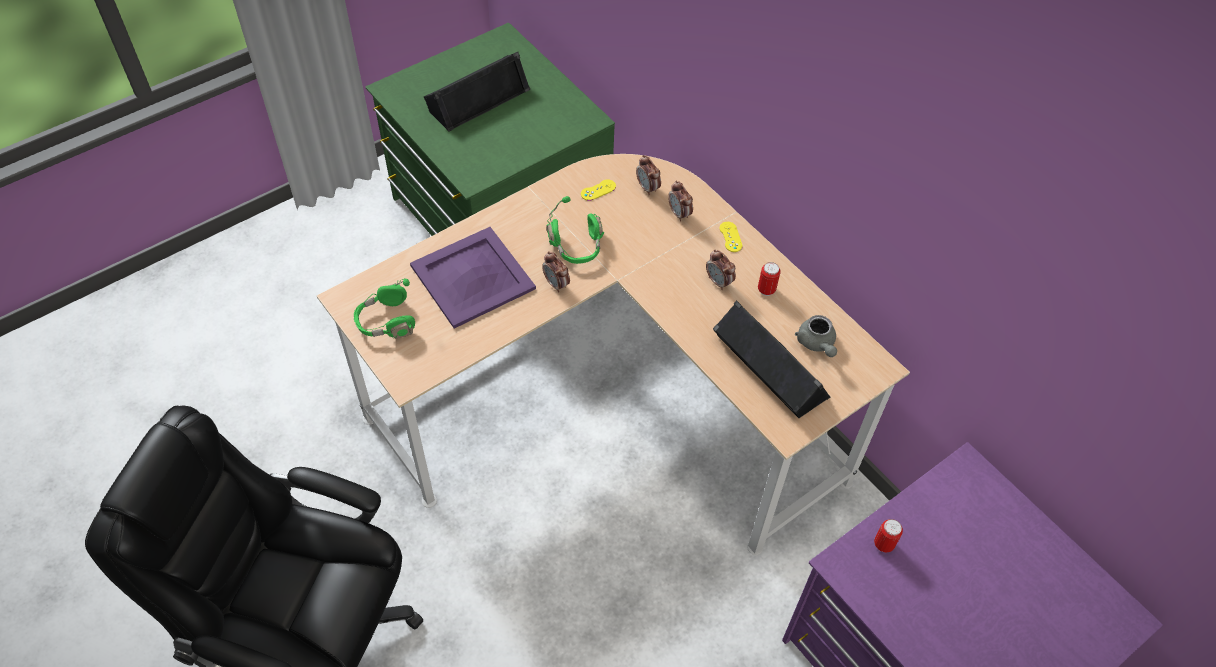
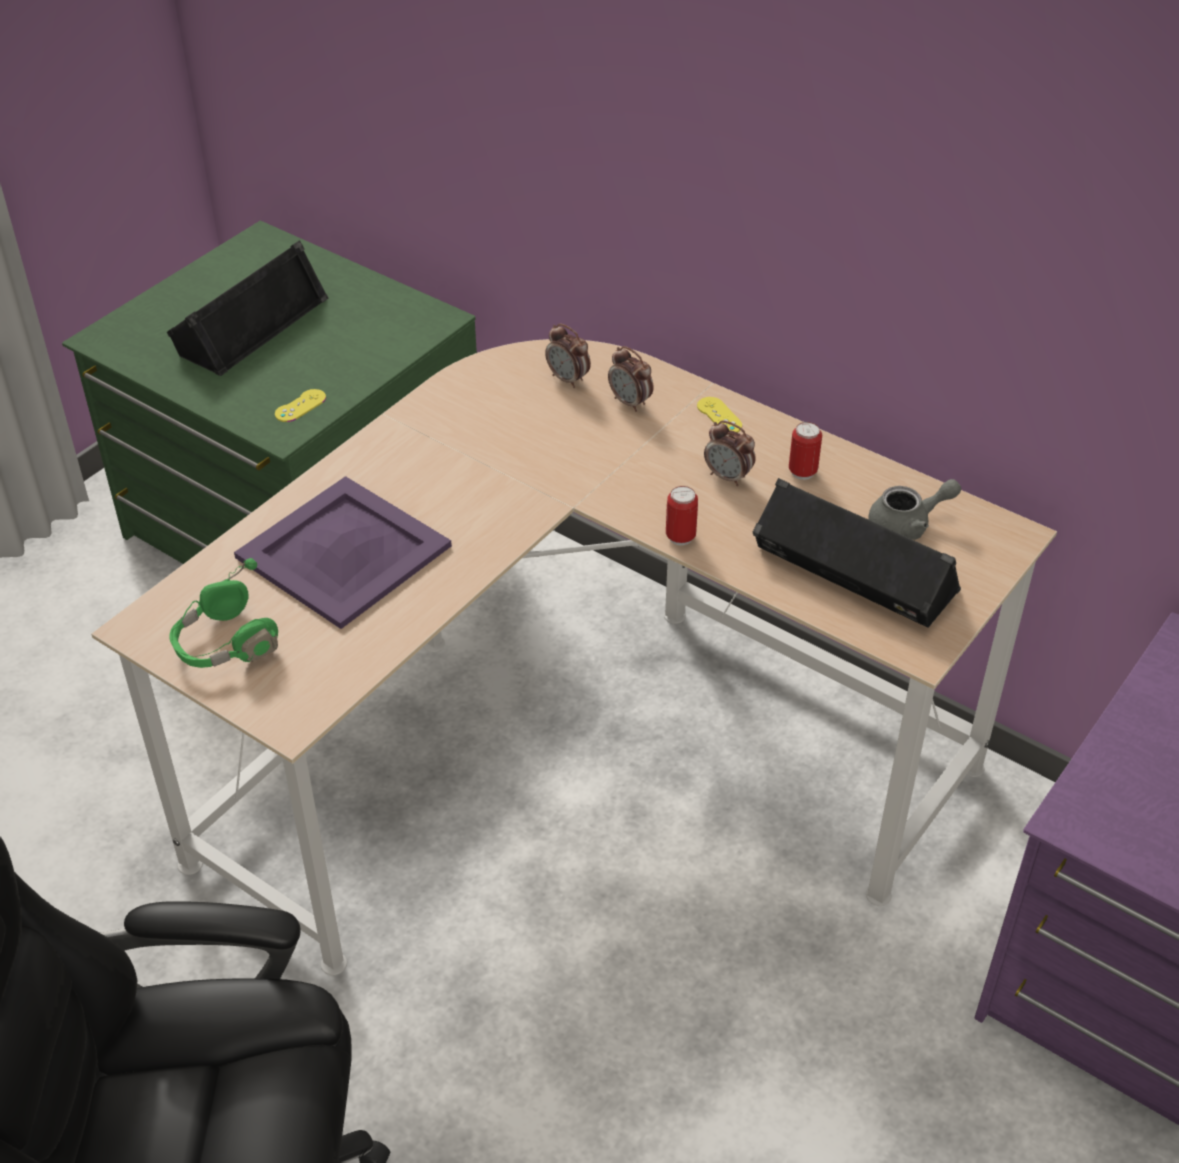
camera: 15 degrees left, 10 degrees down
alarm clock [542,251,570,293] -> none
green headphones [546,196,604,264] -> none
yellow game controller [581,179,616,201] -> yellow game controller moved to [275,389,326,422]
grey teapot [795,315,837,357] -> grey teapot turned 75 degrees counterclockwise [868,479,961,540]
can [874,519,903,552] -> can moved to [666,486,698,546]

